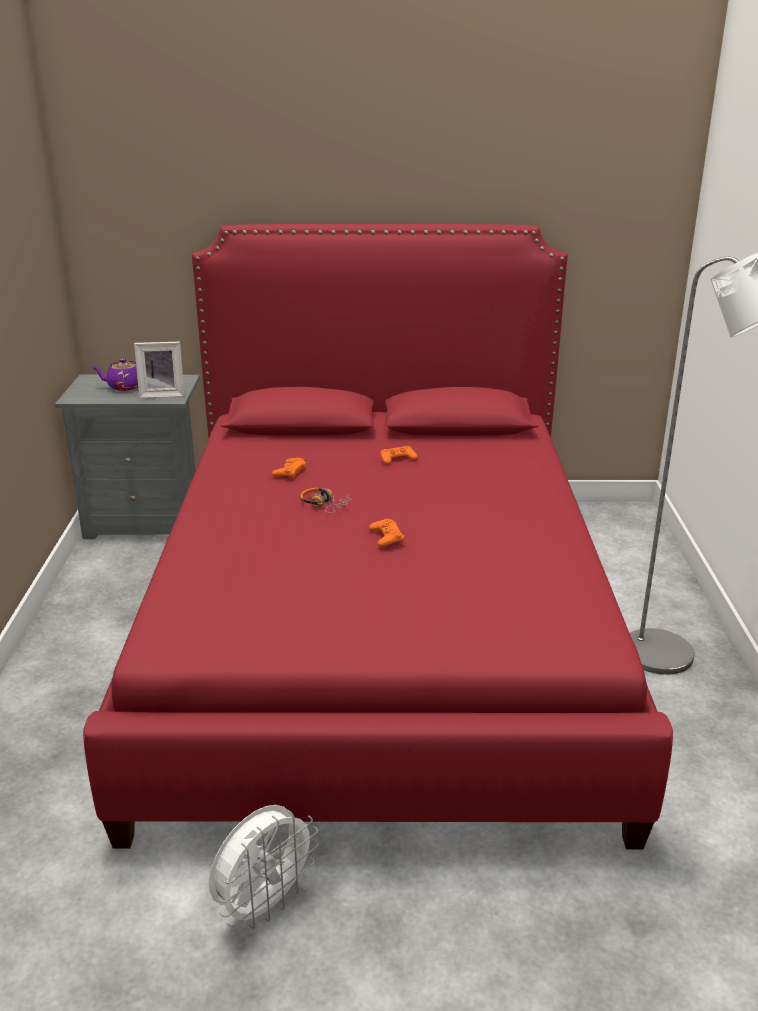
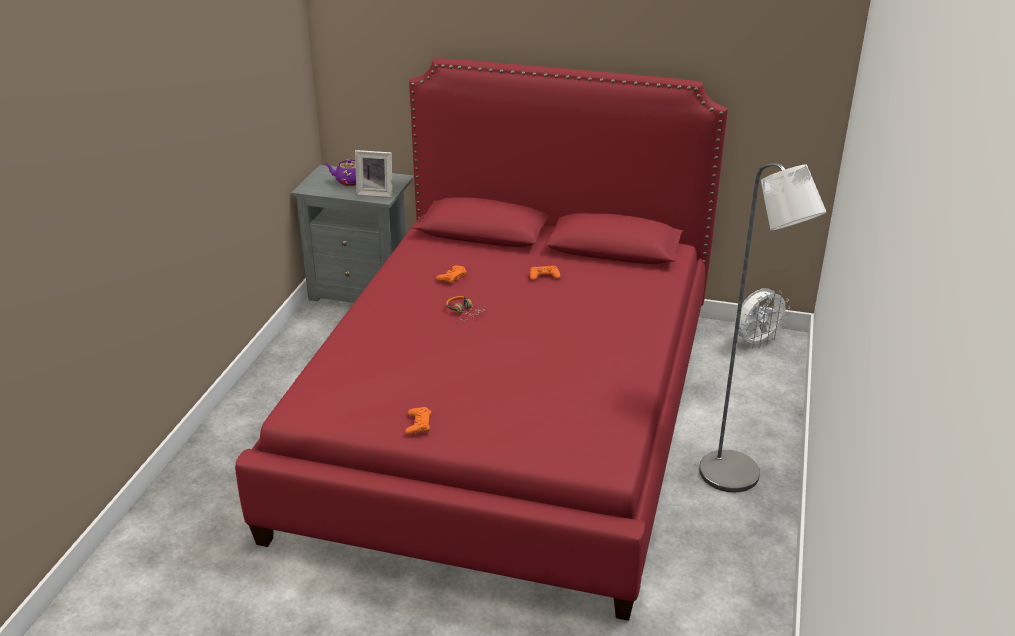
camera: 15 degrees right, 5 degrees up
white fan [209,805,319,929] -> white fan moved to [735,288,790,348]
orange game controller [369,519,404,547] -> orange game controller moved to [405,407,431,435]

